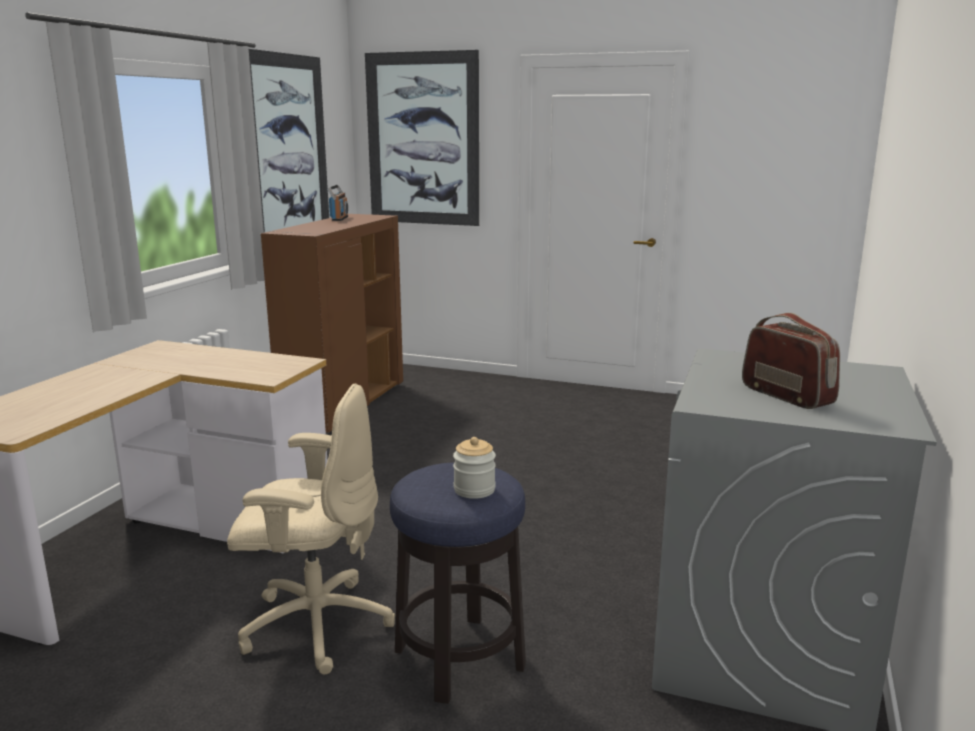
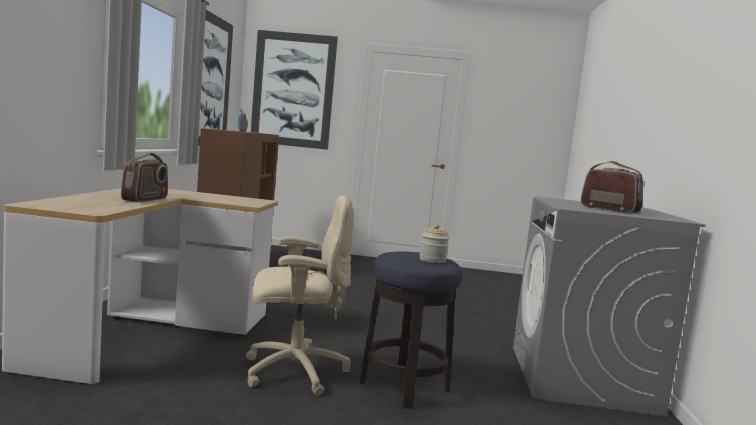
camera: 15 degrees left, 10 degrees down
none -> radio [121,153,168,202]

